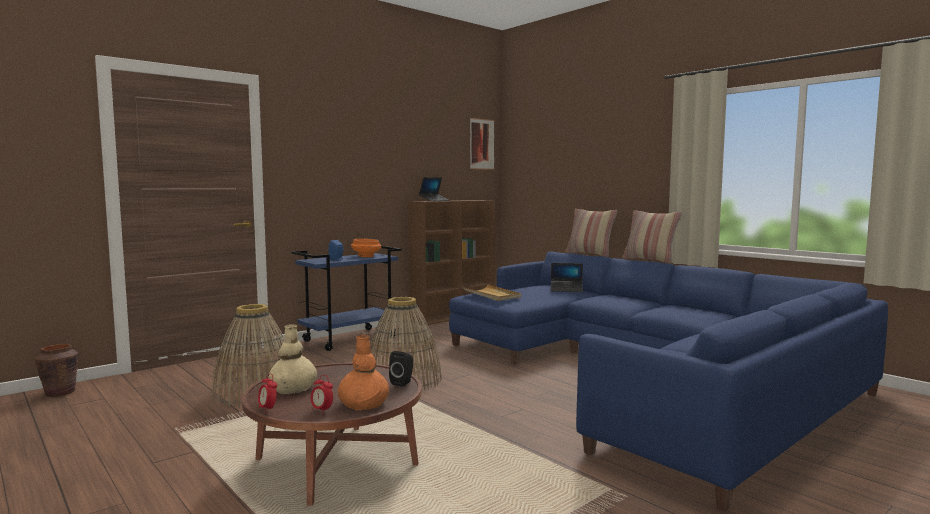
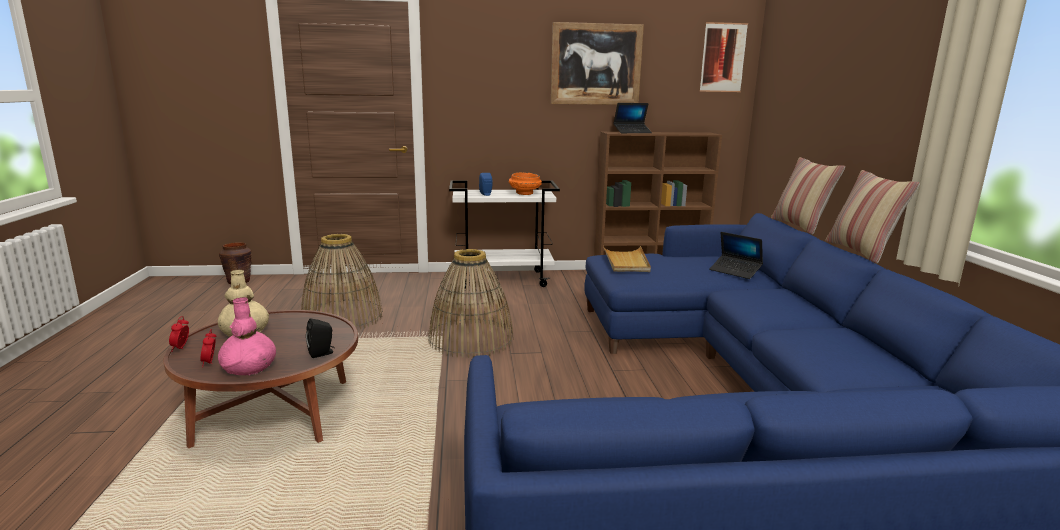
camera: 35 degrees right, 10 degrees up
blue cart [291,246,402,351] -> white cart [449,180,560,289]
orange vase [338,335,389,410] -> pink vase [218,297,276,376]
none -> picture [551,22,644,105]

